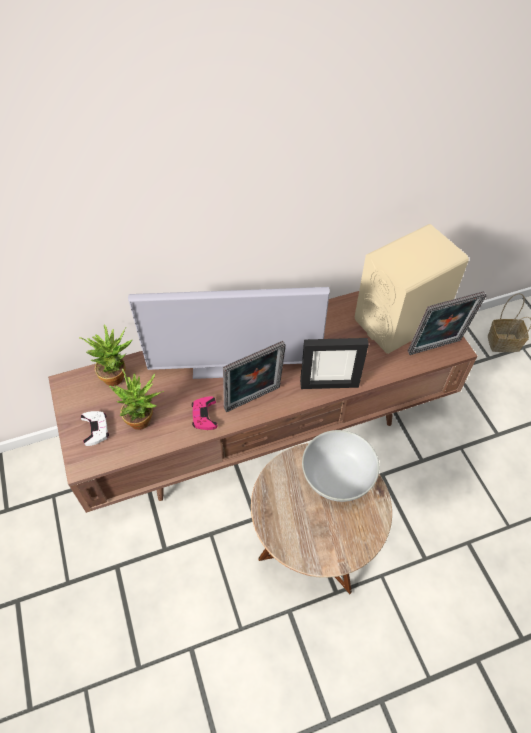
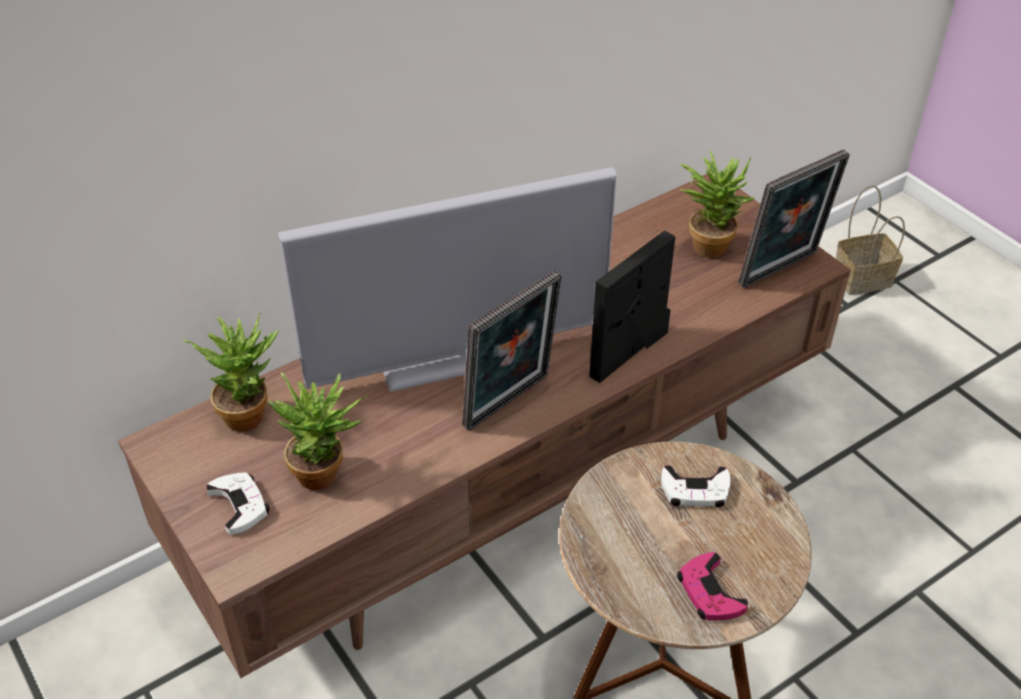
camera: 15 degrees left, 10 degrees down
pink game controller [192,397,217,430] -> pink game controller moved to [677,552,748,621]
picture frame [300,338,369,389] -> picture frame turned 150 degrees clockwise [589,230,676,383]
white bowl [302,430,379,502] -> white game controller [661,465,731,507]
beige speaker [355,224,469,354] -> potted plant [680,151,755,258]

